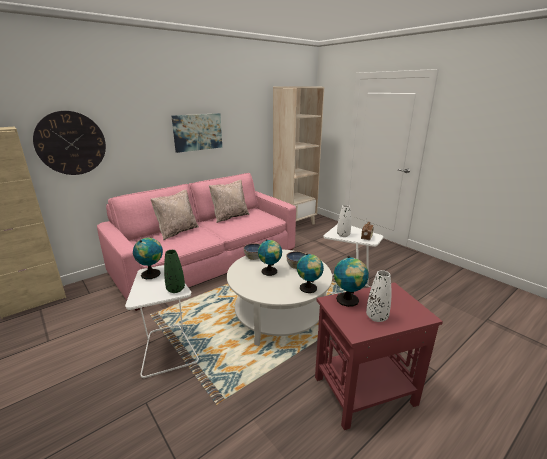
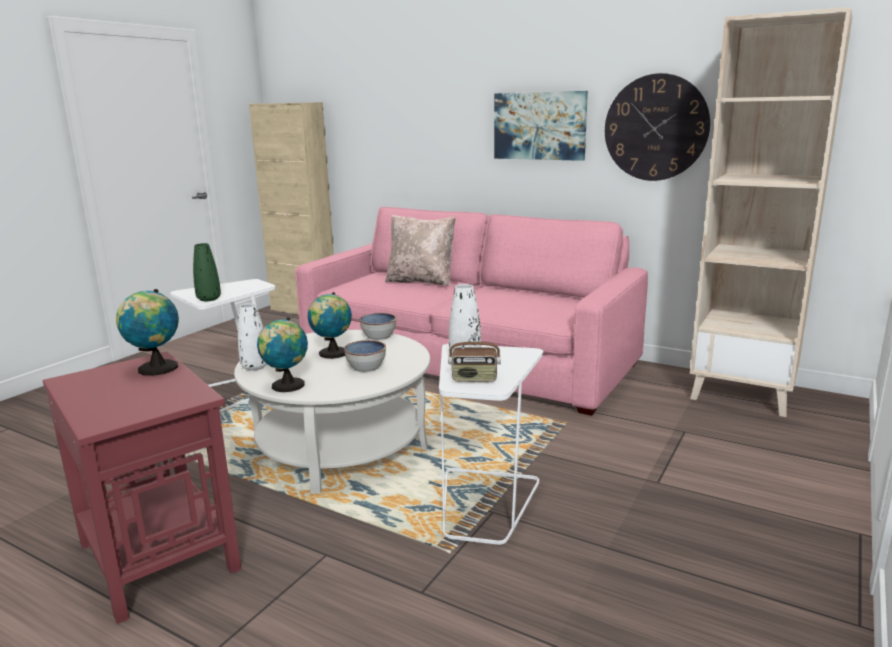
camera: 70 degrees right, 5 degrees down
wall clock [33,111,106,175] -> wall clock moved to [605,73,710,181]
globe [133,238,163,279] -> none
beige pillow [209,180,249,223] -> none
white vase [366,270,391,322] -> white vase moved to [238,303,267,371]

